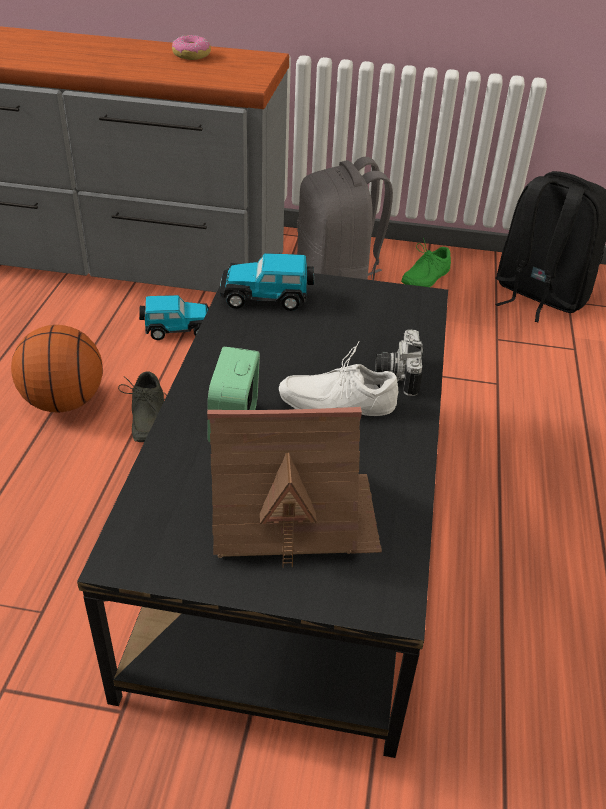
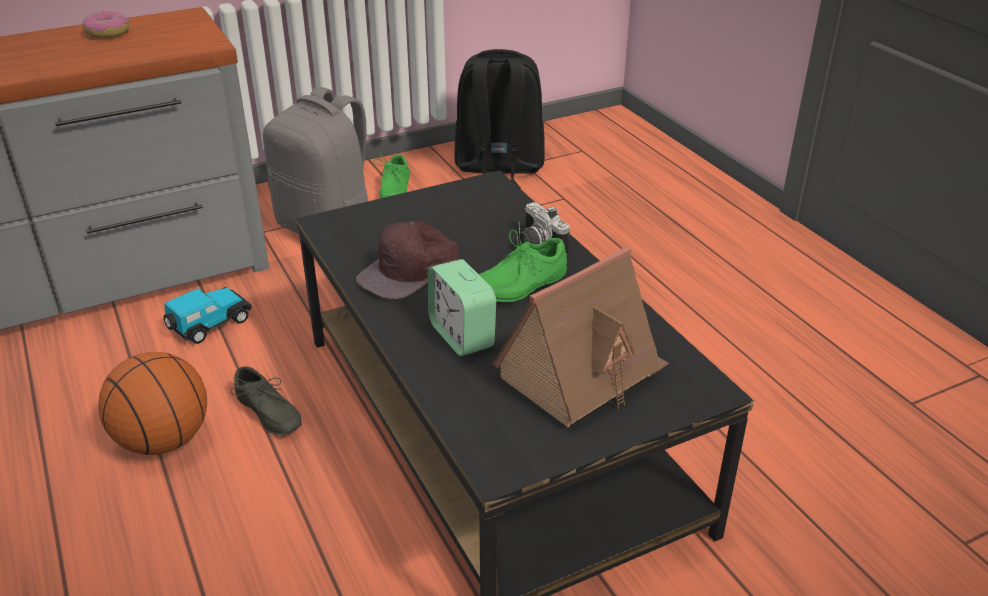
camera: 35 degrees left, 5 degrees down
toy car [220,253,314,311] -> none
white shoe [279,341,398,416] -> green shoe [479,222,567,302]
none -> brown cap [356,220,460,300]

